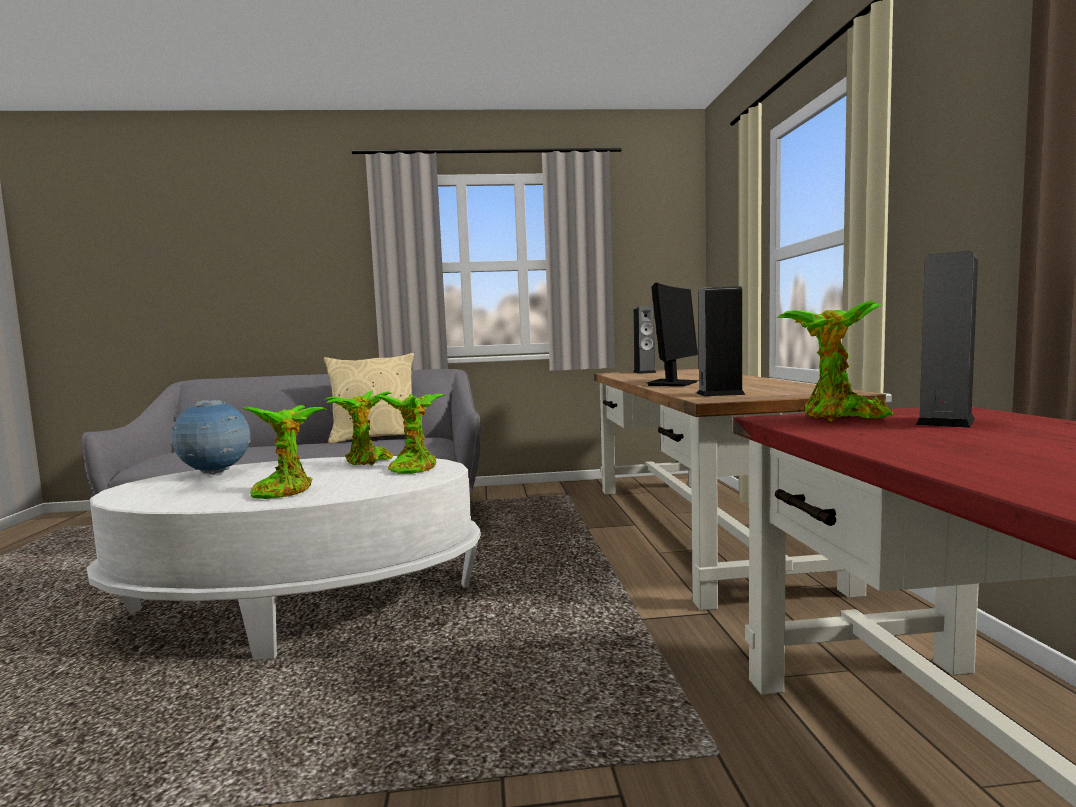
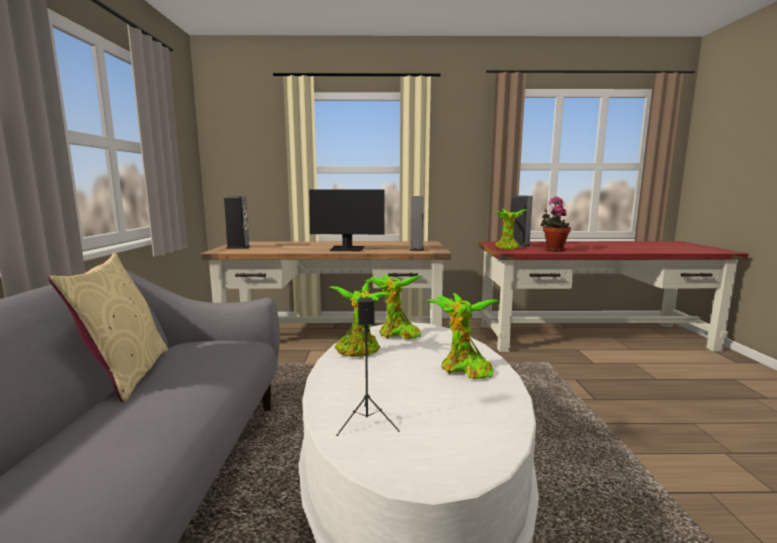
camera: 85 degrees left, 5 degrees up
globe [170,400,251,475] -> black speaker [336,297,400,436]
monitor [646,283,699,386] -> monitor turned 150 degrees clockwise [309,189,385,251]
none -> potted plant [540,196,571,252]

